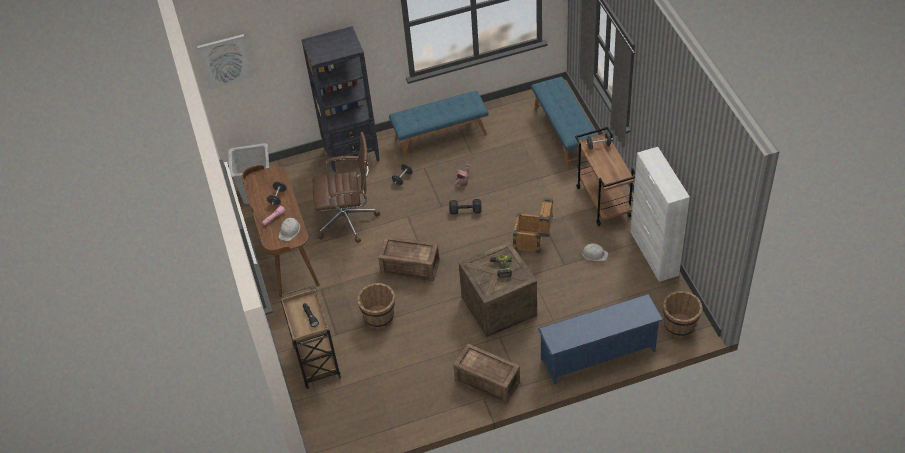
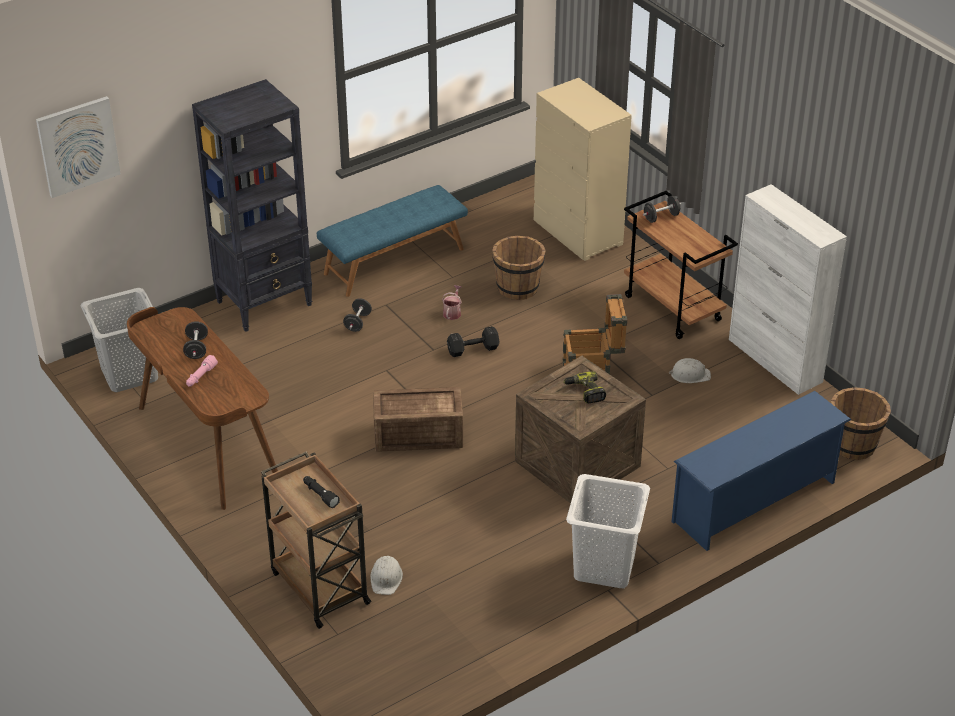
camera: 20 degrees left, 10 degrees down
white hard hat [279,218,300,241] -> white hard hat moved to [370,556,403,595]
brown office chair [313,132,380,243] -> none
brown bucket [357,283,395,329] -> brown bucket moved to [492,236,546,300]
crate [453,344,520,404] -> white laundry basket [566,474,650,589]
blue bench [531,77,597,168] -> beige dresser [534,78,632,261]

